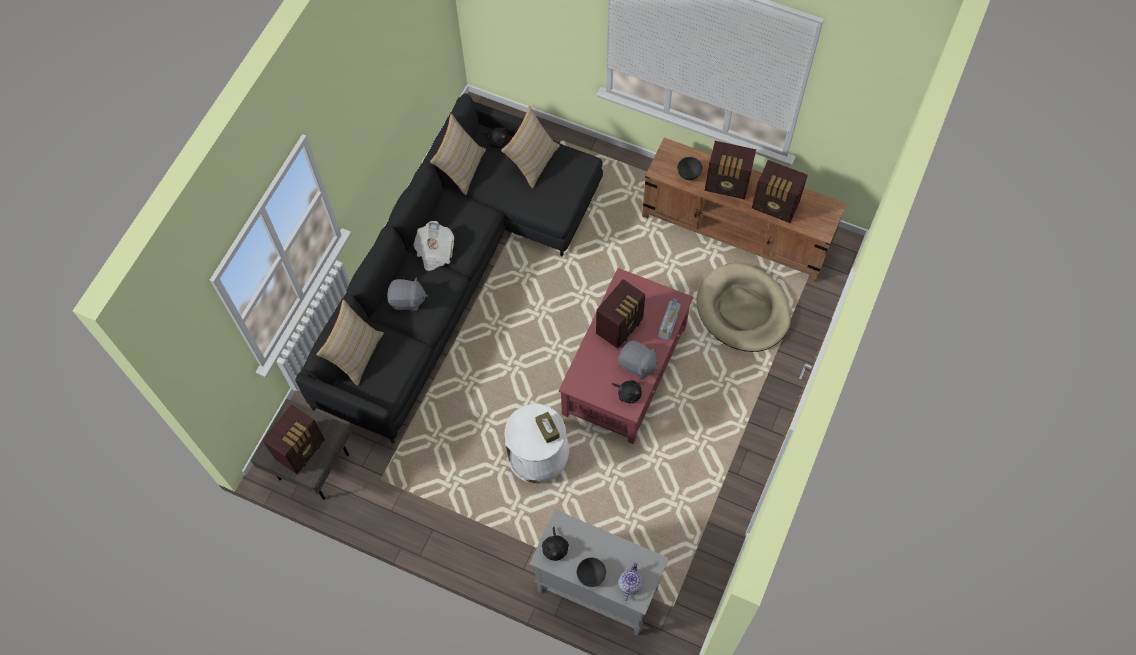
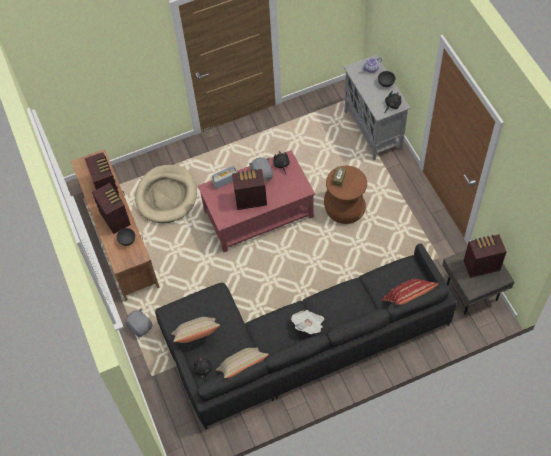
camera: 135 degrees left, 5 degrees down
beige pillow [316,300,384,386] -> red pillow [381,279,439,305]
grey plush toy [387,277,428,311] -> grey plush toy moved to [124,308,152,337]
white stool [505,404,569,484] -> brown stool [324,166,367,224]

